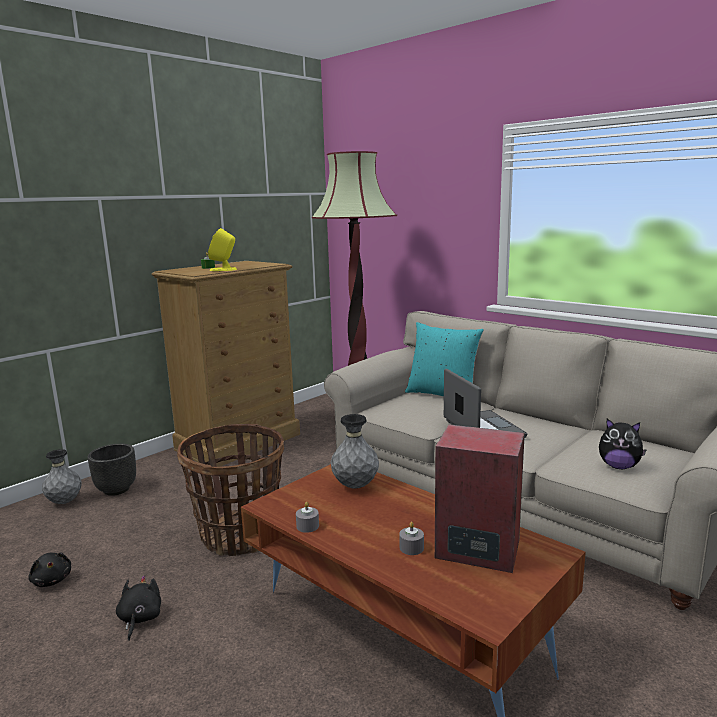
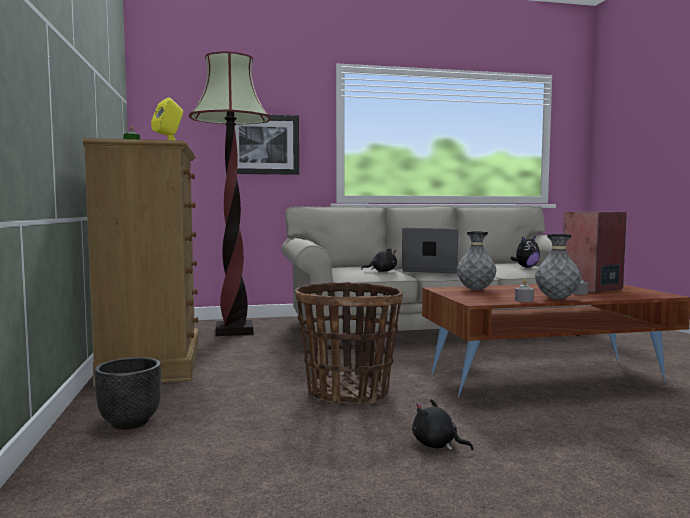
camera: 55 degrees left, 10 degrees down
black plush toy [28,552,71,587] -> black plush toy moved to [361,248,397,272]
grey vase [42,449,82,504] -> grey vase moved to [535,234,581,299]
turquoise pillow [405,322,484,396] -> none
none -> picture [226,115,299,175]

